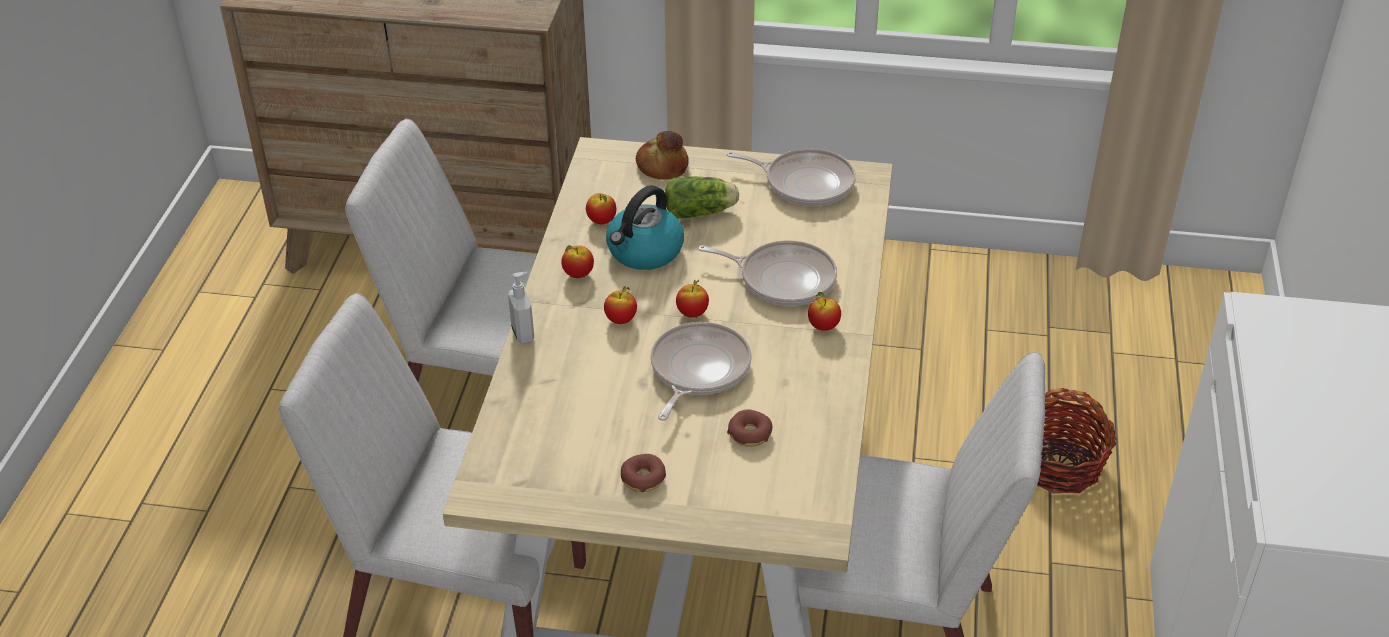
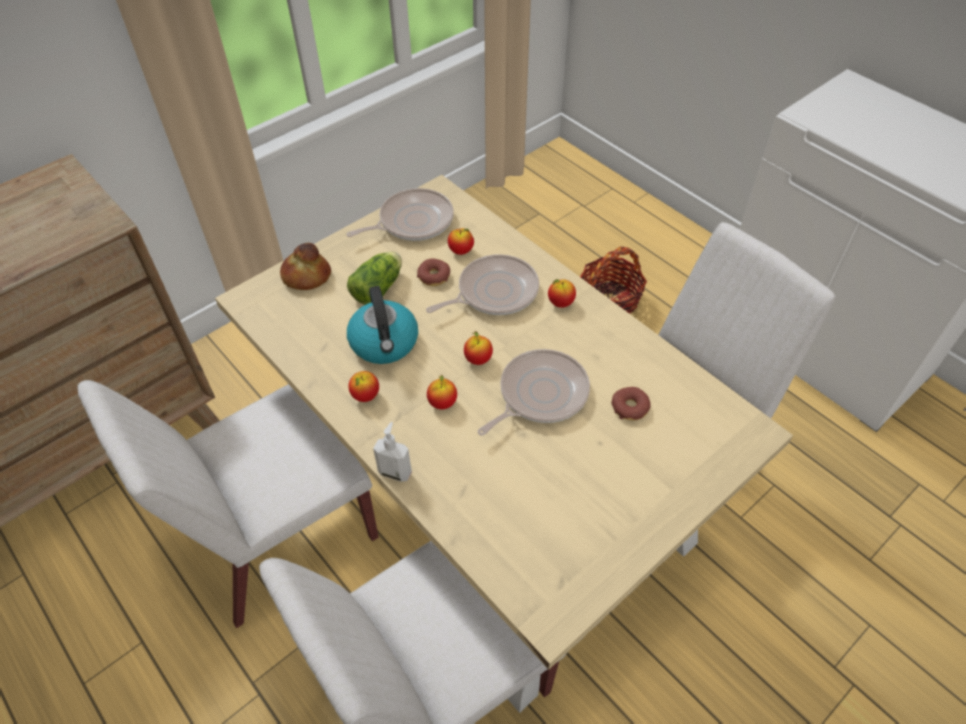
camera: 50 degrees left, 10 degrees up
apple [586,193,616,224] -> apple moved to [448,228,474,255]
donut [621,454,666,492] -> donut moved to [417,258,450,286]
frying pan [651,322,752,421] -> frying pan turned 75 degrees clockwise [477,349,590,436]

